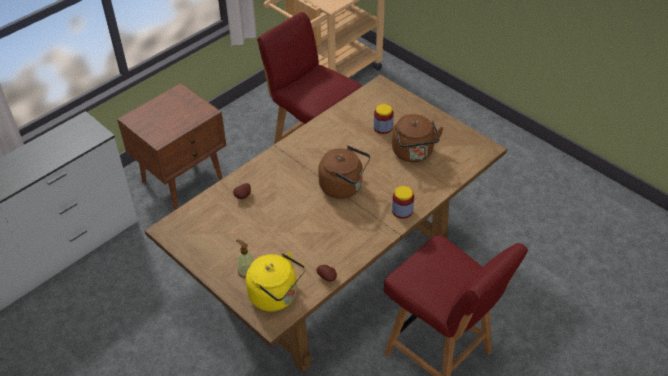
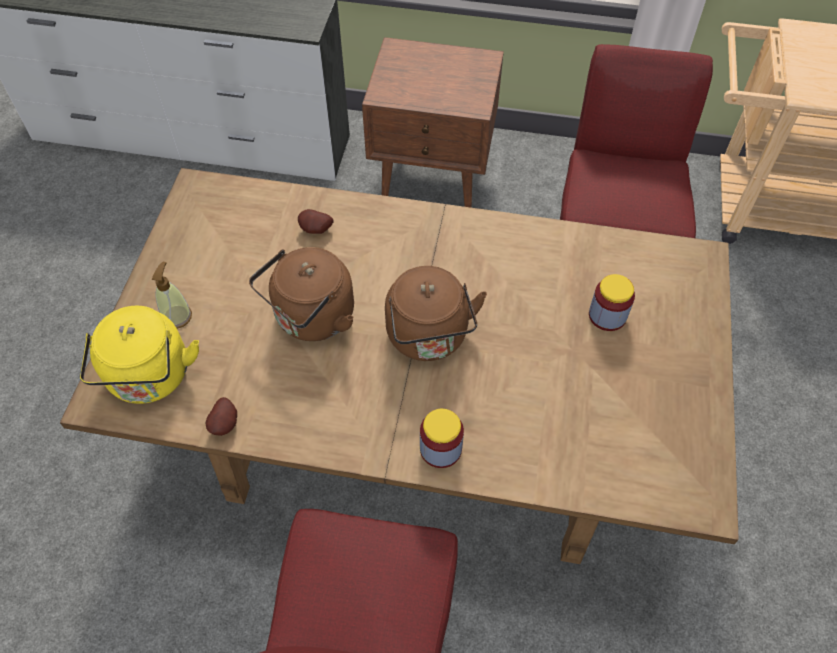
camera: 55 degrees right, 10 degrees up
brown kettle [392,114,444,162] -> brown kettle moved to [249,247,354,341]

